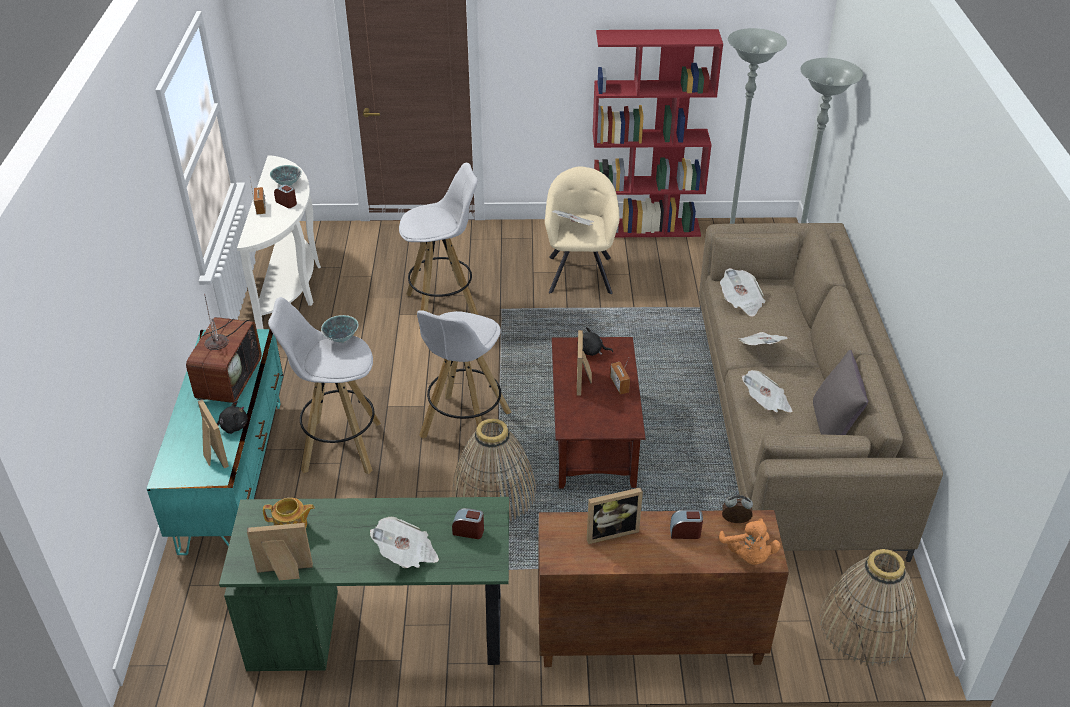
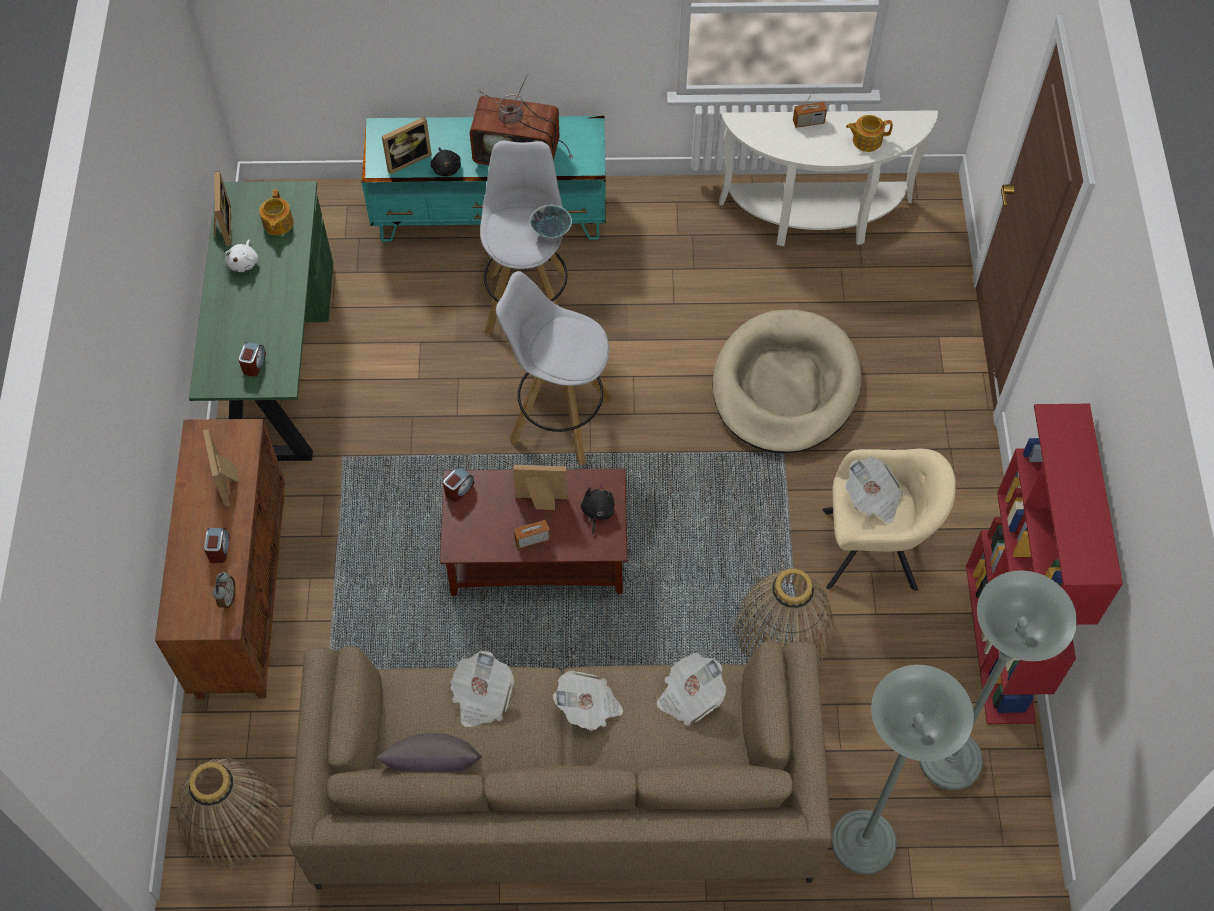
camera: 90 degrees right, 20 degrees up
bowl [270,165,302,186] -> teapot [846,115,893,152]
alarm clock [274,184,297,208] -> alarm clock moved to [443,467,474,502]
newspaper [370,516,439,568] -> none
white stool [399,163,478,329] -> beige dog bed [712,310,862,454]
basket [453,418,536,521] -> basket moved to [735,568,834,665]
orange plush toy [719,518,781,565] -> none
none -> white plush toy [224,240,258,272]

